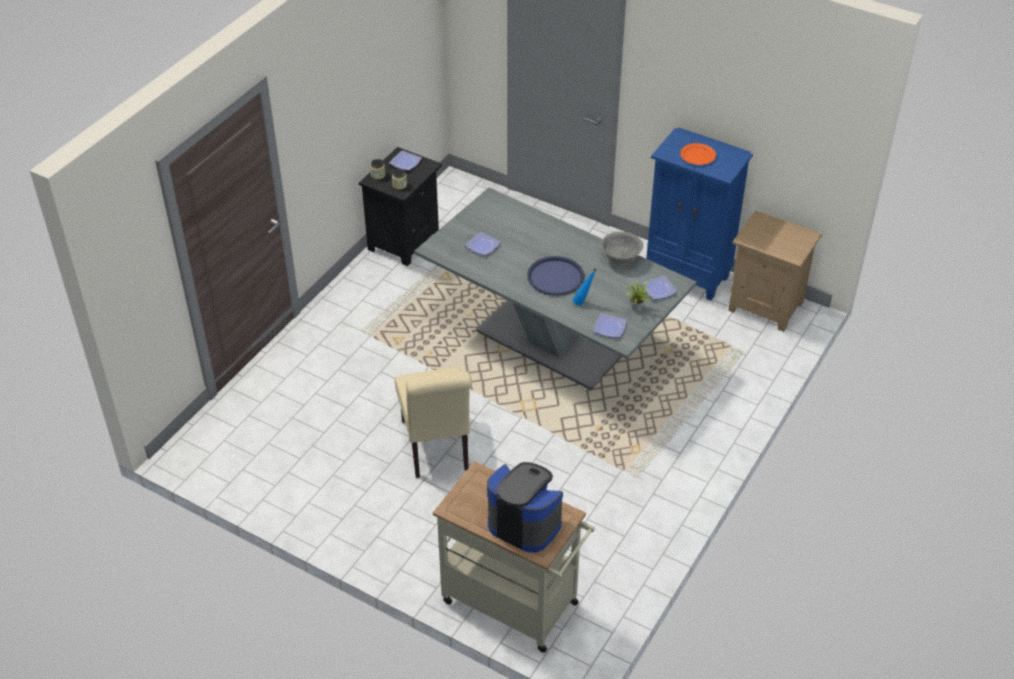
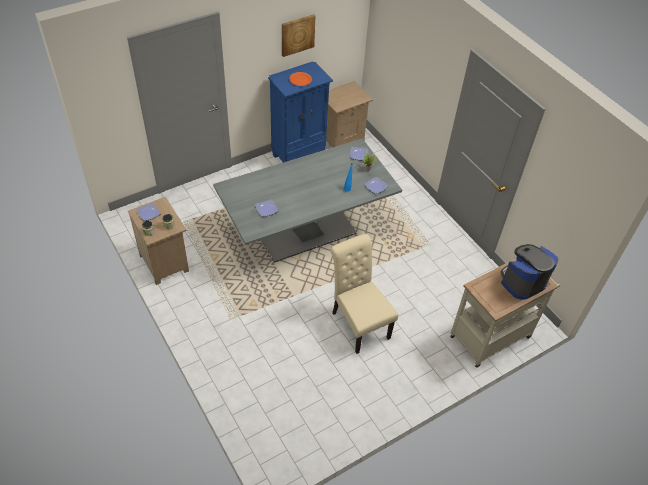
camera: 65 degrees left, 5 degrees up
black nightstand [359,147,442,266] -> beige nightstand [128,197,189,285]
beige chair [395,368,472,478] -> beige chair turned 135 degrees counterclockwise [330,234,398,354]
blue tray [527,256,584,296] -> none
grey bowl [601,232,643,266] -> none
none -> picture [282,14,315,57]

